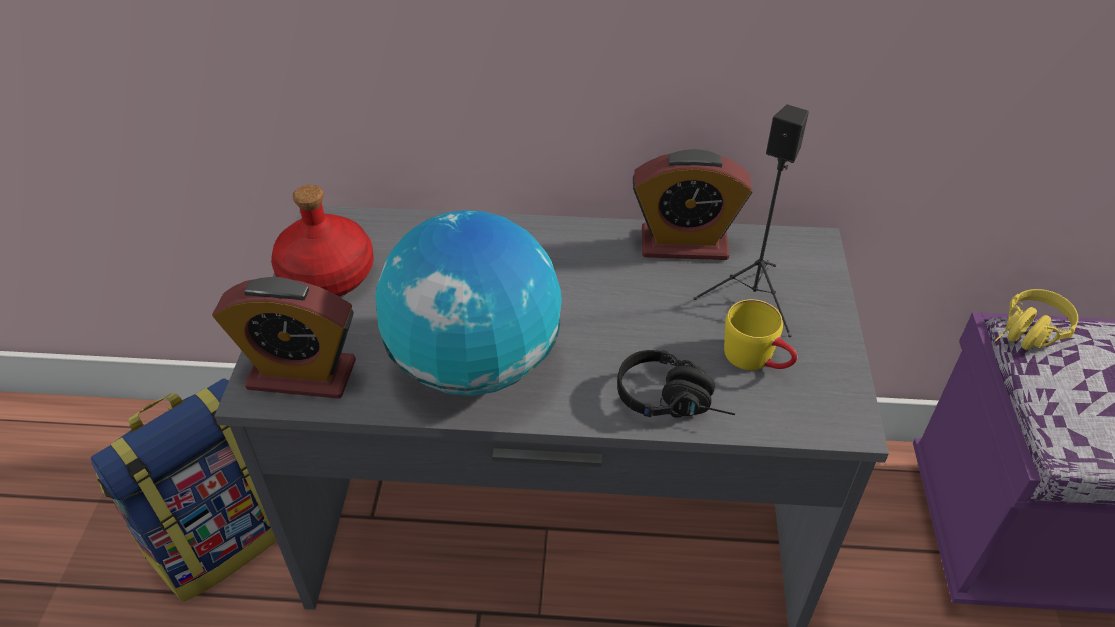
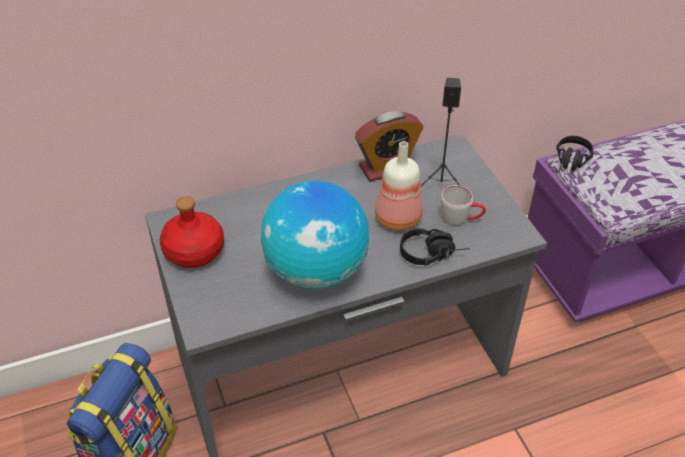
camera: 25 degrees left, 0 degrees up
alarm clock [212,277,356,399] -> none
yellow mug [724,299,797,370] -> grey mug [441,185,486,225]
yellow headphones [995,289,1078,350] -> black headphones [556,136,594,171]
none -> bottle [375,141,423,231]

